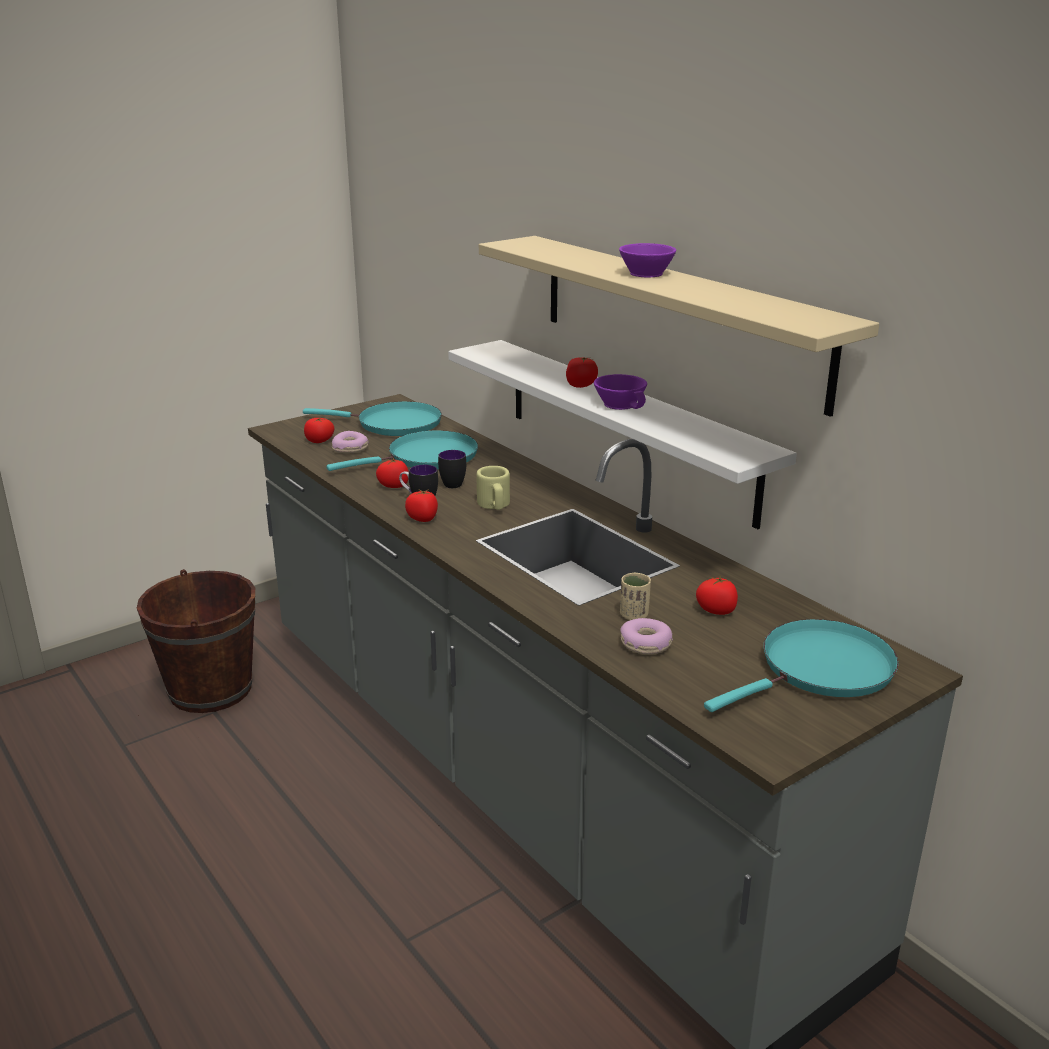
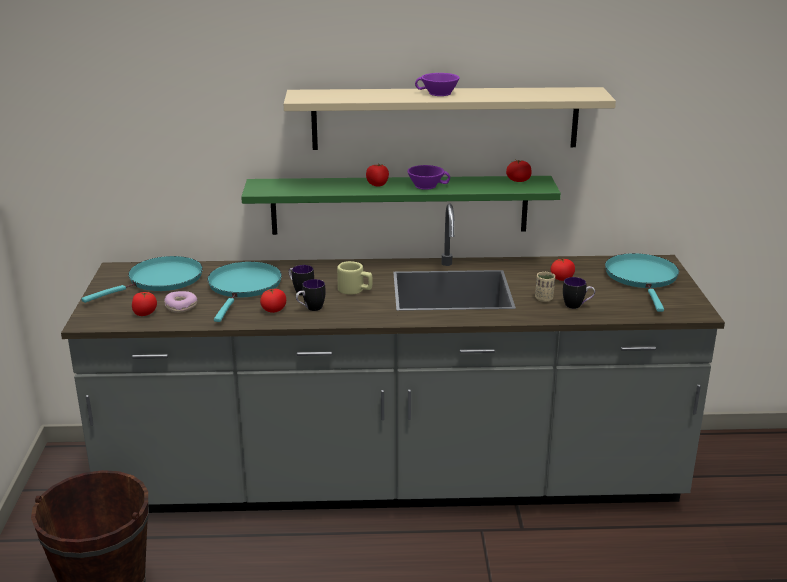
camera: 55 degrees left, 0 degrees up
tomato [405,489,438,522] -> tomato moved to [506,160,532,182]
white shelf [448,340,797,529] -> green shelf [241,176,561,235]
donut [620,618,673,655] -> mug [563,277,595,309]

